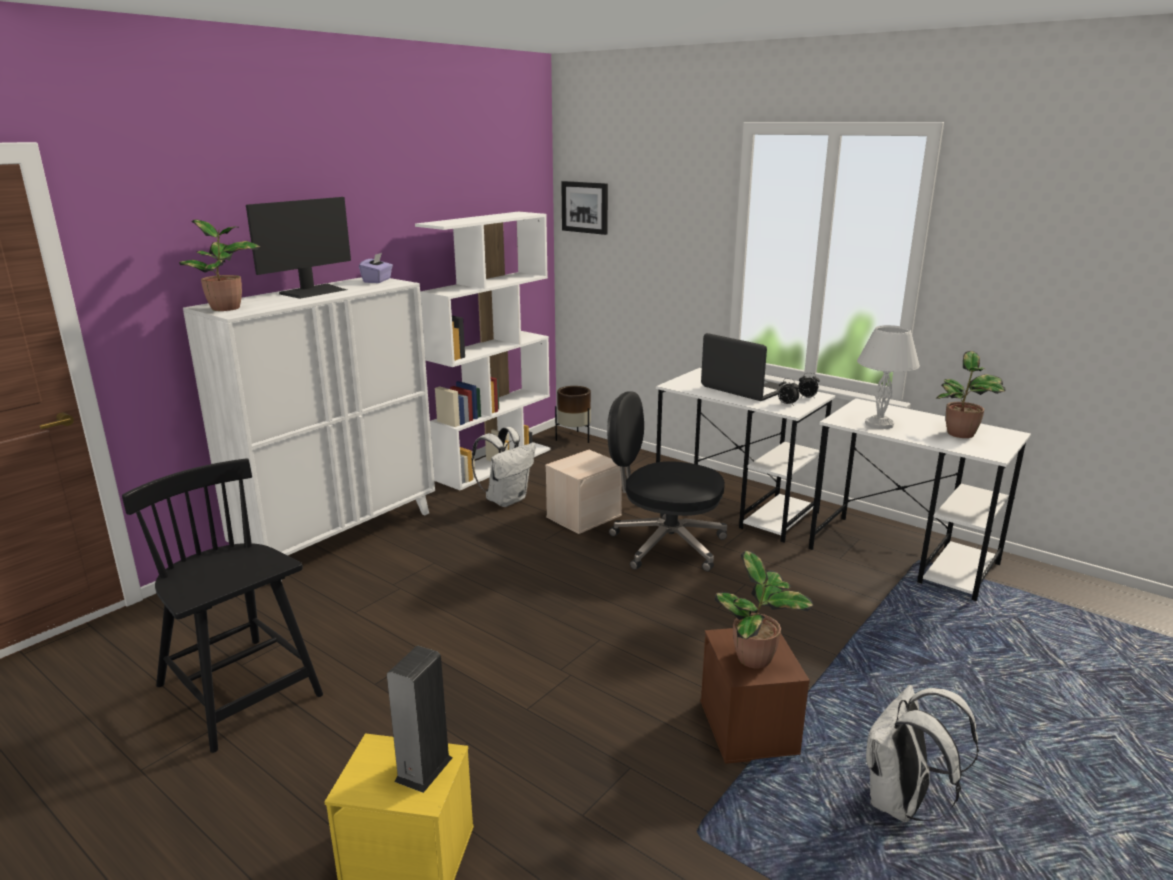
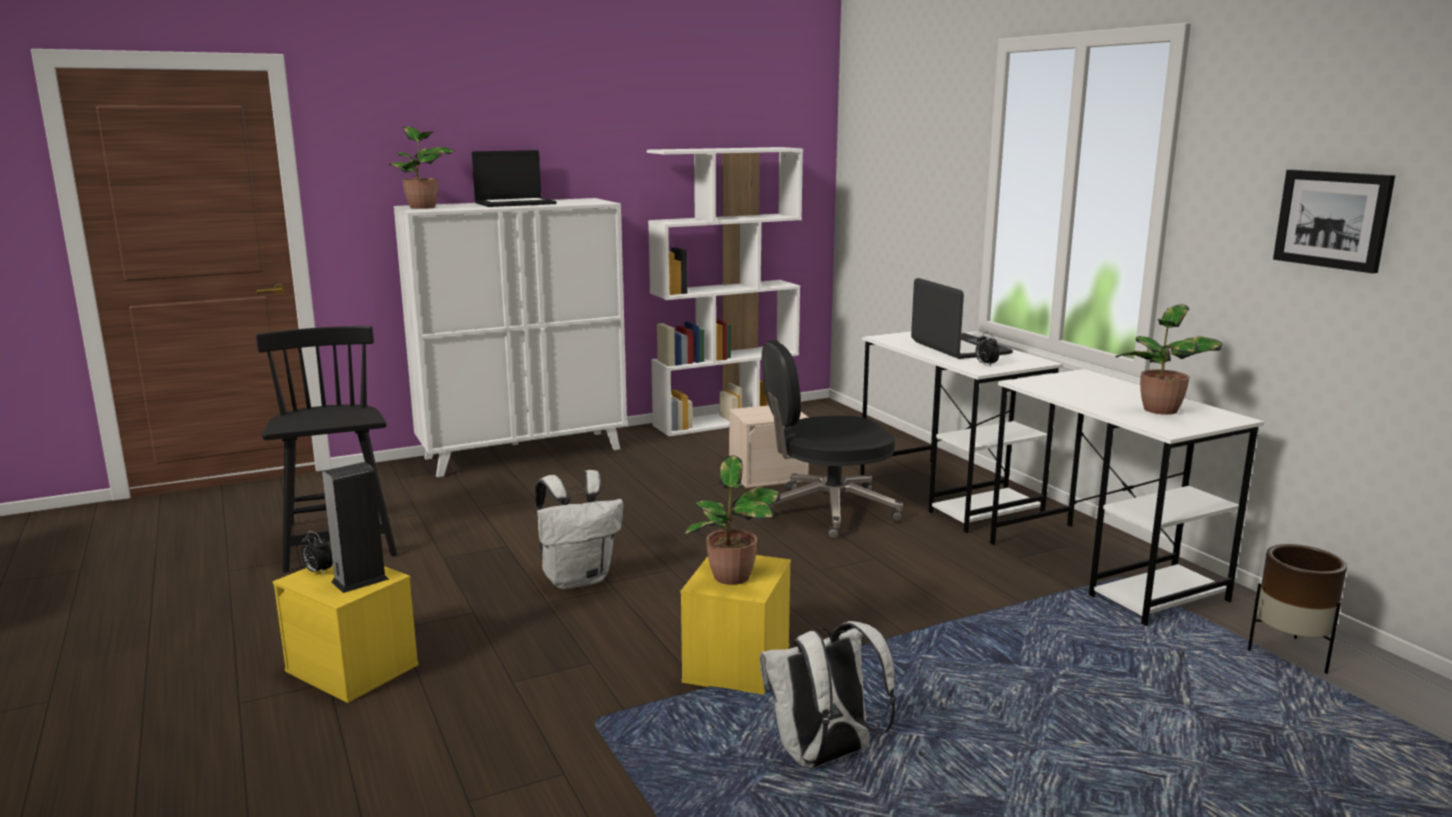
camera: 25 degrees right, 5 degrees down
monitor [246,197,351,299] -> laptop [472,150,557,207]
purple tissue box [359,253,393,283] -> none
white backpack [471,427,536,507] -> white backpack moved to [535,470,623,589]
brown planter [555,386,591,443] -> brown planter moved to [1248,544,1347,674]
picture [561,181,608,235] -> picture moved to [1273,170,1395,273]
black office chair [607,391,727,572] -> black office chair turned 60 degrees counterclockwise [762,340,903,539]
brown storage box [700,628,810,764] -> yellow storage box [680,555,791,695]
alarm clock [798,373,820,398] -> alarm clock moved to [301,531,333,575]
white table lamp [857,325,920,429] -> none

